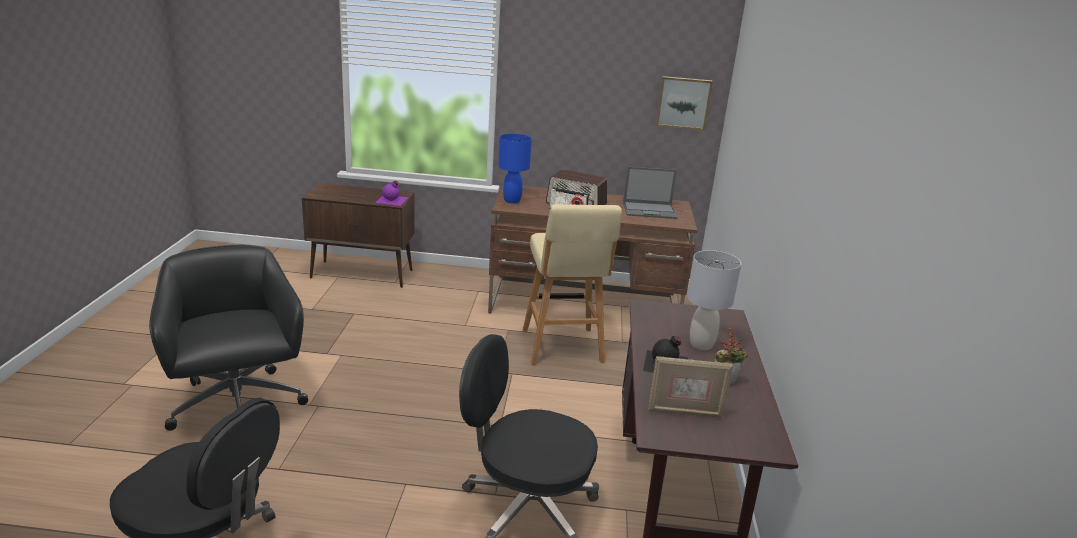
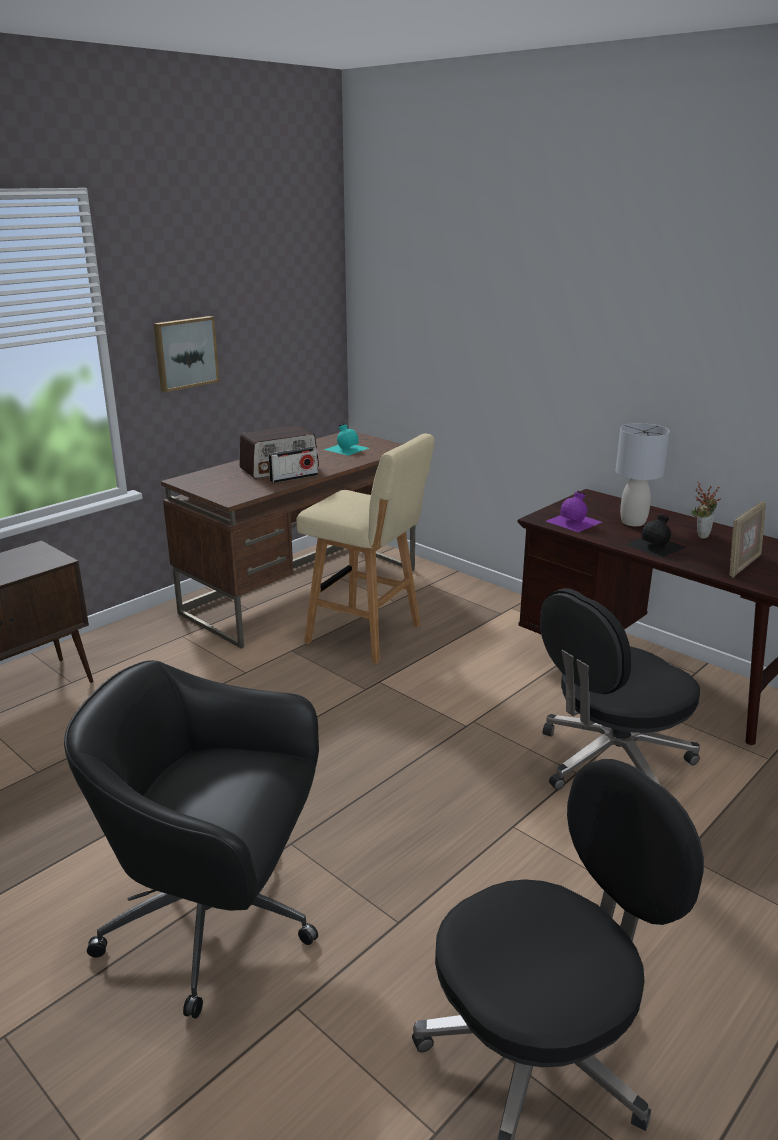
camera: 50 degrees left, 0 degrees up
purple bottle [375,181,409,206] -> purple bottle moved to [546,491,602,532]
blue table lamp [498,134,532,203] -> none
laptop [623,167,677,219] -> turquoise bottle [324,423,369,456]
picture [656,76,713,130] -> picture moved to [154,316,219,392]

